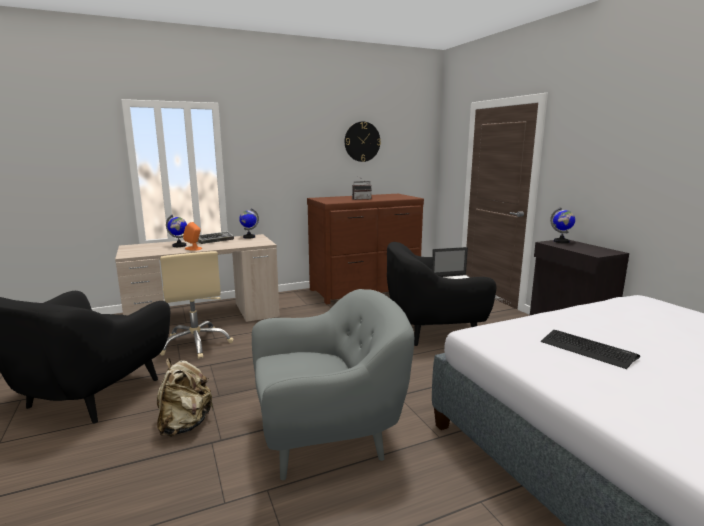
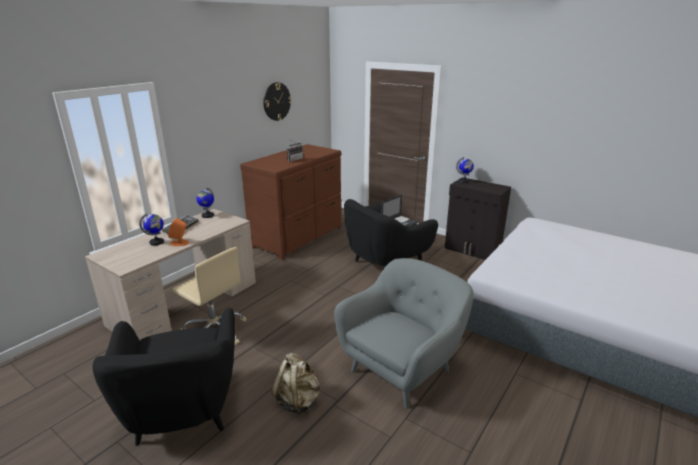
camera: 30 degrees left, 10 degrees up
keyboard [541,330,640,369] -> none

